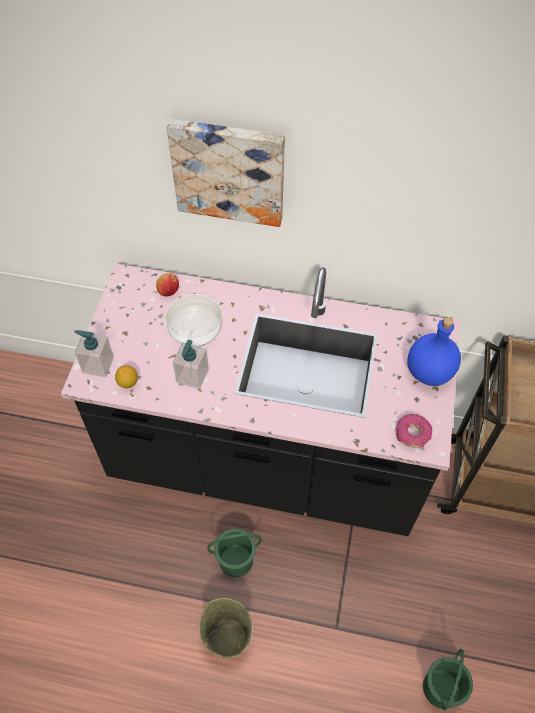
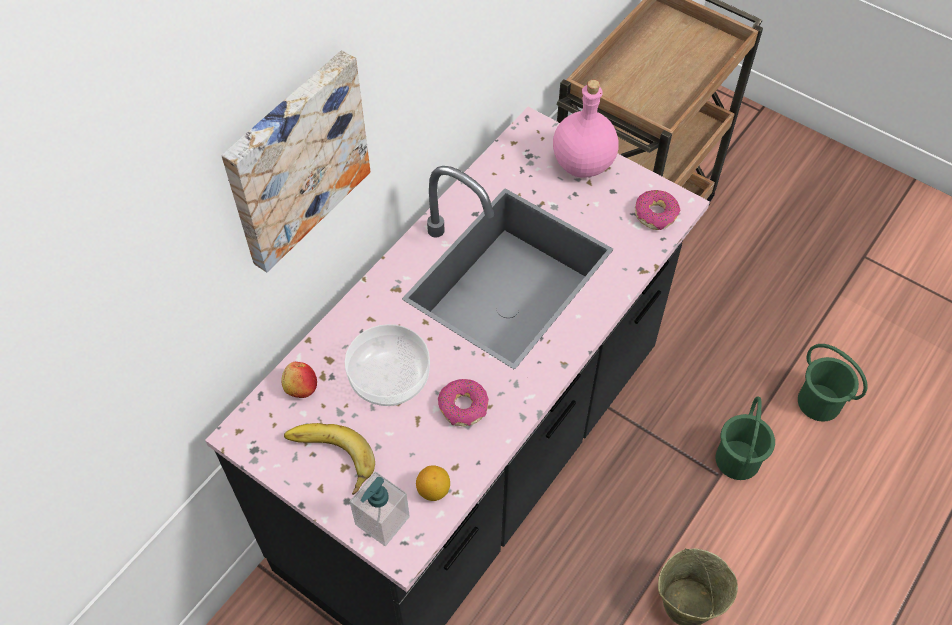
camera: 65 degrees left, 0 degrees up
soap dispenser [173,340,209,389] -> donut [438,379,489,426]
green bucket [207,529,262,577] -> green bucket moved to [716,396,775,480]
blue bottle [407,317,461,386] -> pink bottle [553,80,619,178]
none -> banana [284,423,375,495]

